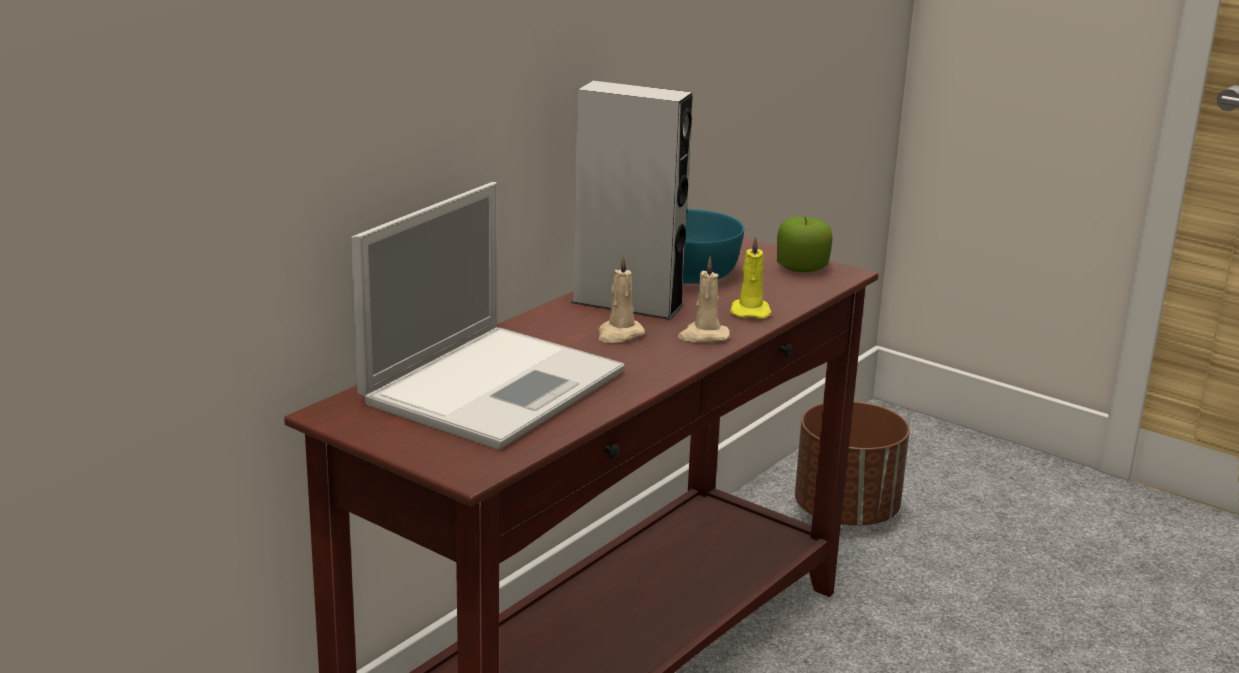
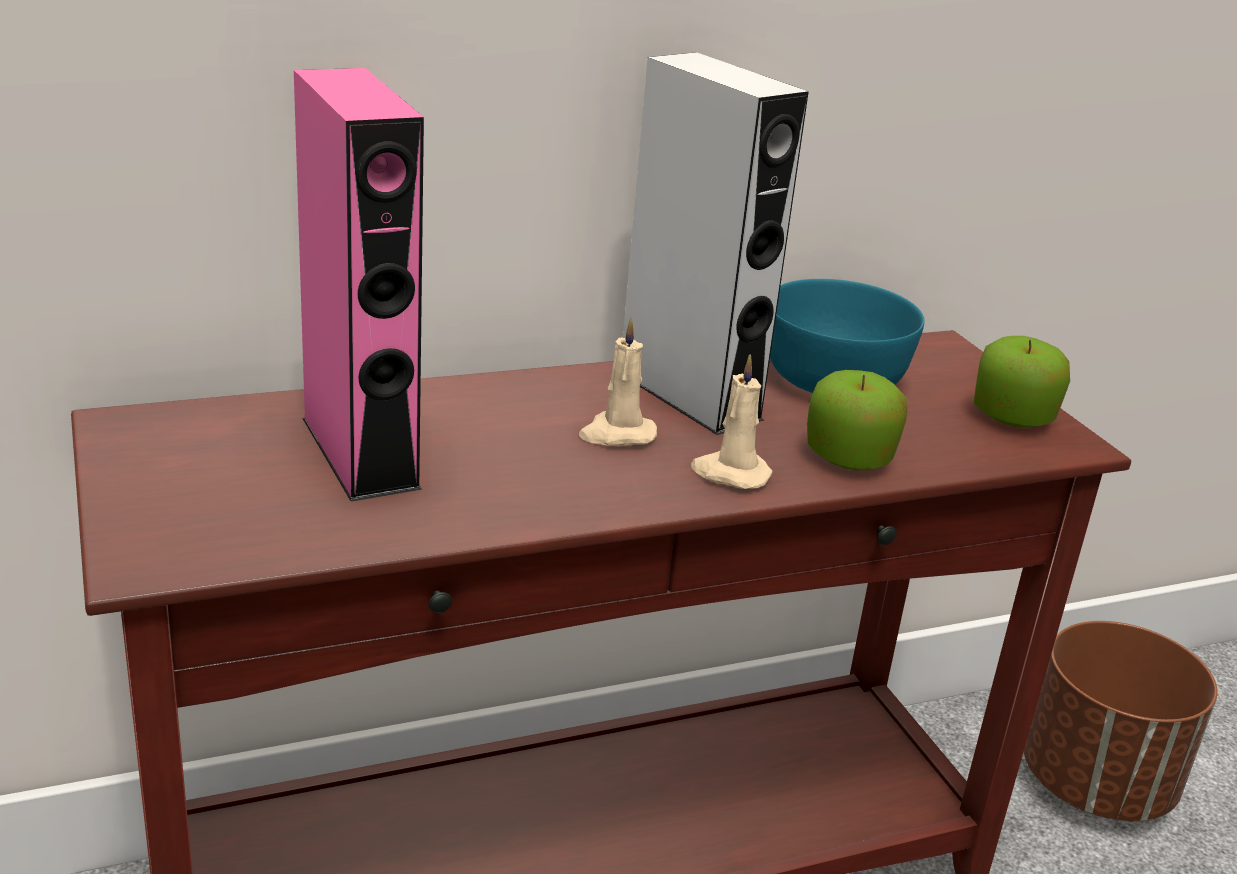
camera: 30 degrees right, 5 degrees up
laptop [351,182,625,450] -> pink speaker [294,68,424,501]
yellow candle [730,236,772,319] -> apple [807,370,907,470]

